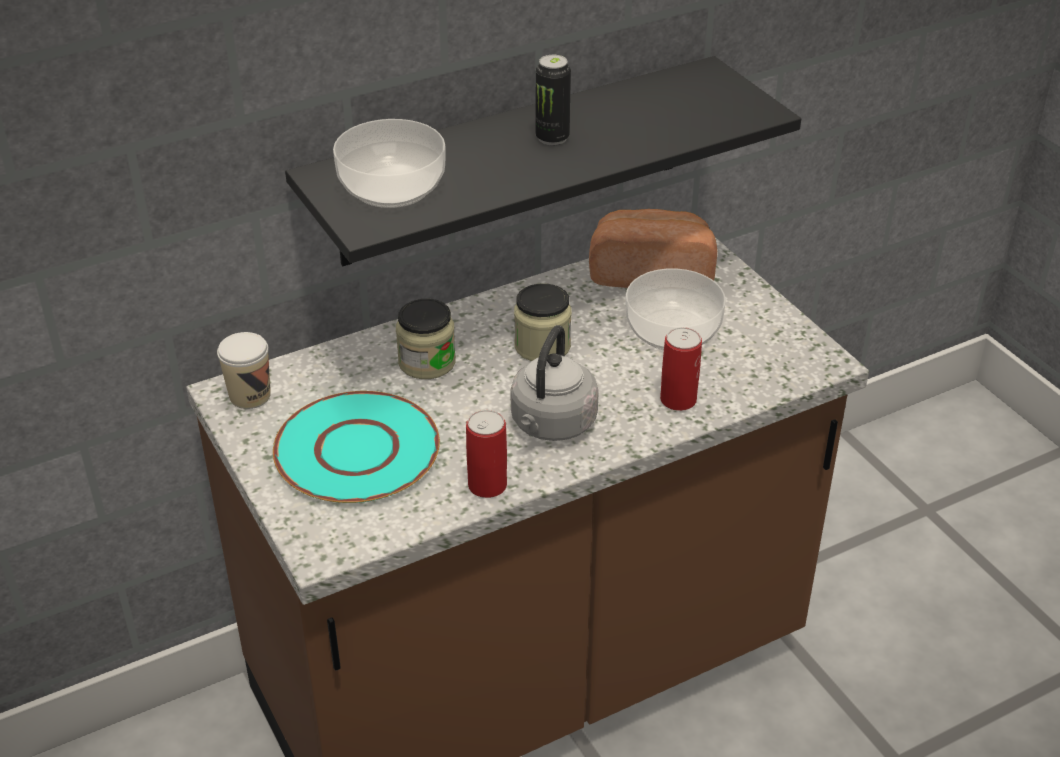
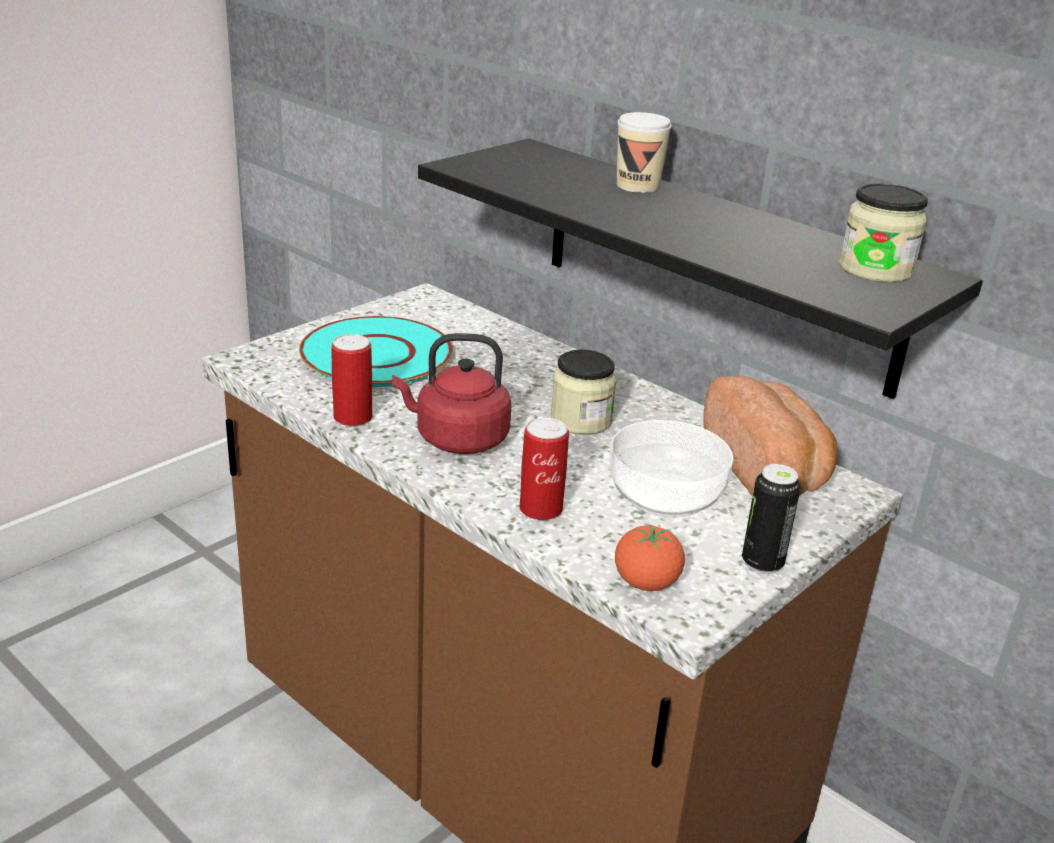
camera: 70 degrees right, 10 degrees down
cup [217,332,271,409] -> cup moved to [617,112,672,193]
bowl [333,119,446,208] -> none
jar [396,299,456,379] -> jar moved to [839,184,928,283]
grey kettle [511,325,599,441] -> red kettle [392,333,512,454]
can [535,55,571,146] -> can moved to [742,464,801,574]
none -> tomato [615,524,685,591]

